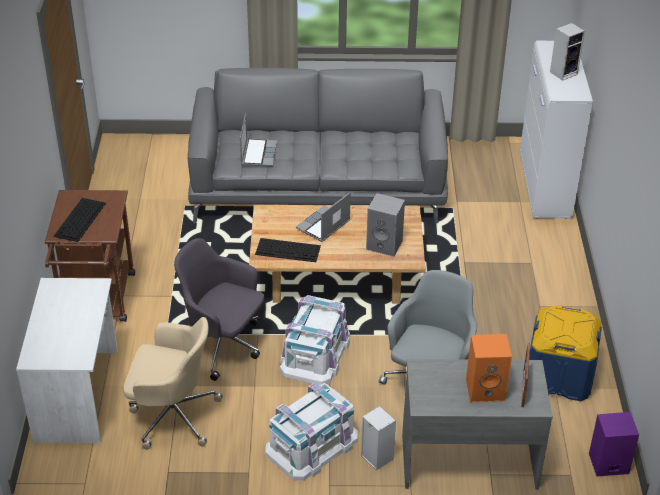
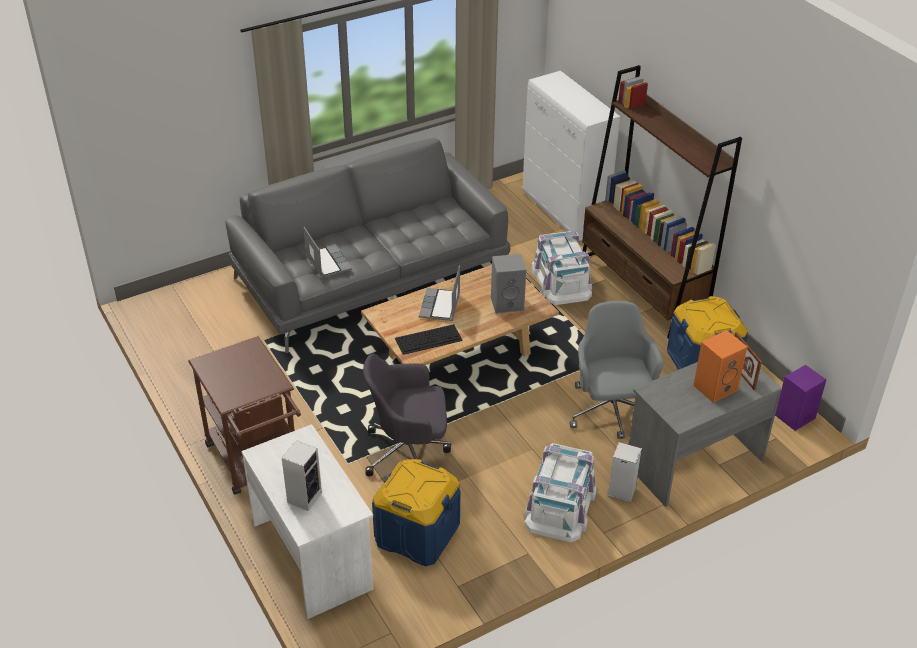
camera: 30 degrees left, 0 degrees up
keyboard [53,198,106,242] -> none
beige office chair [123,317,223,450] -> blue storage box [372,459,460,566]
white storage box [280,295,350,385] -> white storage box moved to [531,231,592,305]
speaker [550,23,585,81] -> speaker moved to [282,440,322,511]
none -> brown bookcase [582,65,742,339]

